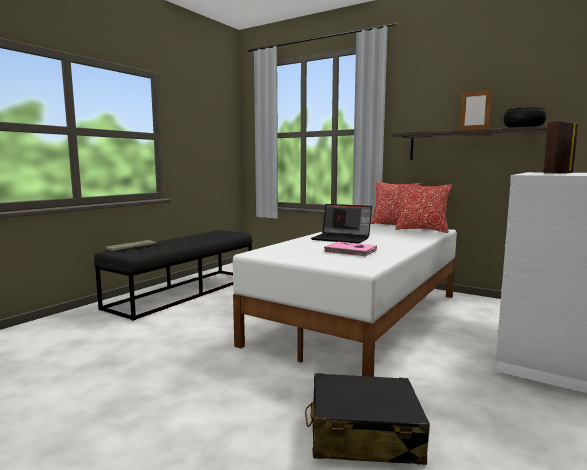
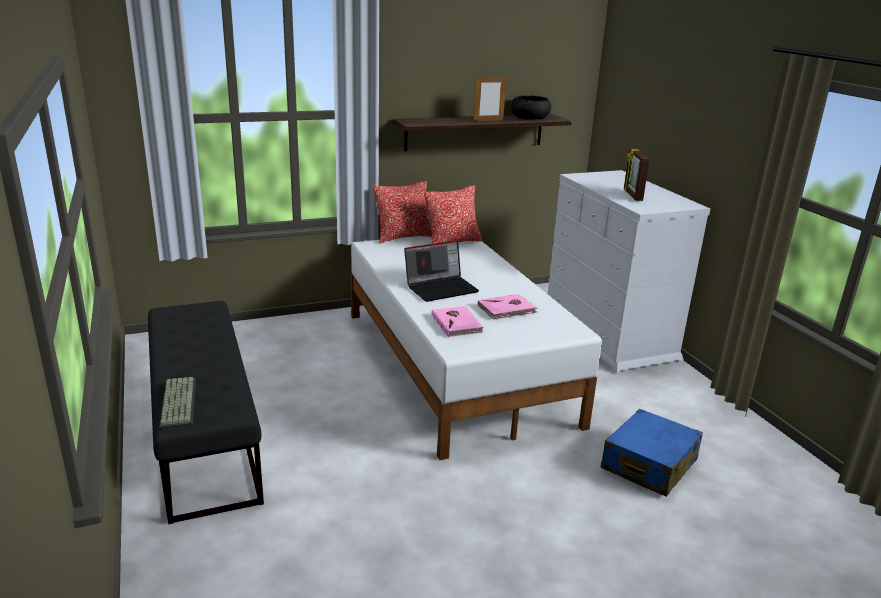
camera: 55 degrees left, 15 degrees up
black suitcase [305,373,430,465] -> blue suitcase [601,409,703,497]
none -> pink book [432,306,483,337]

